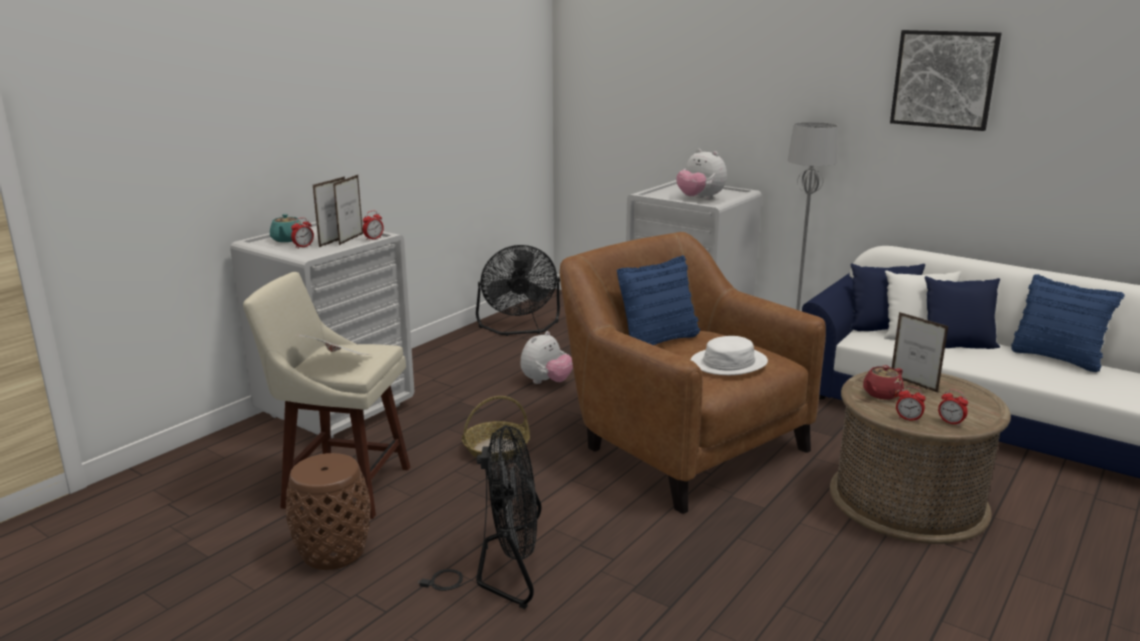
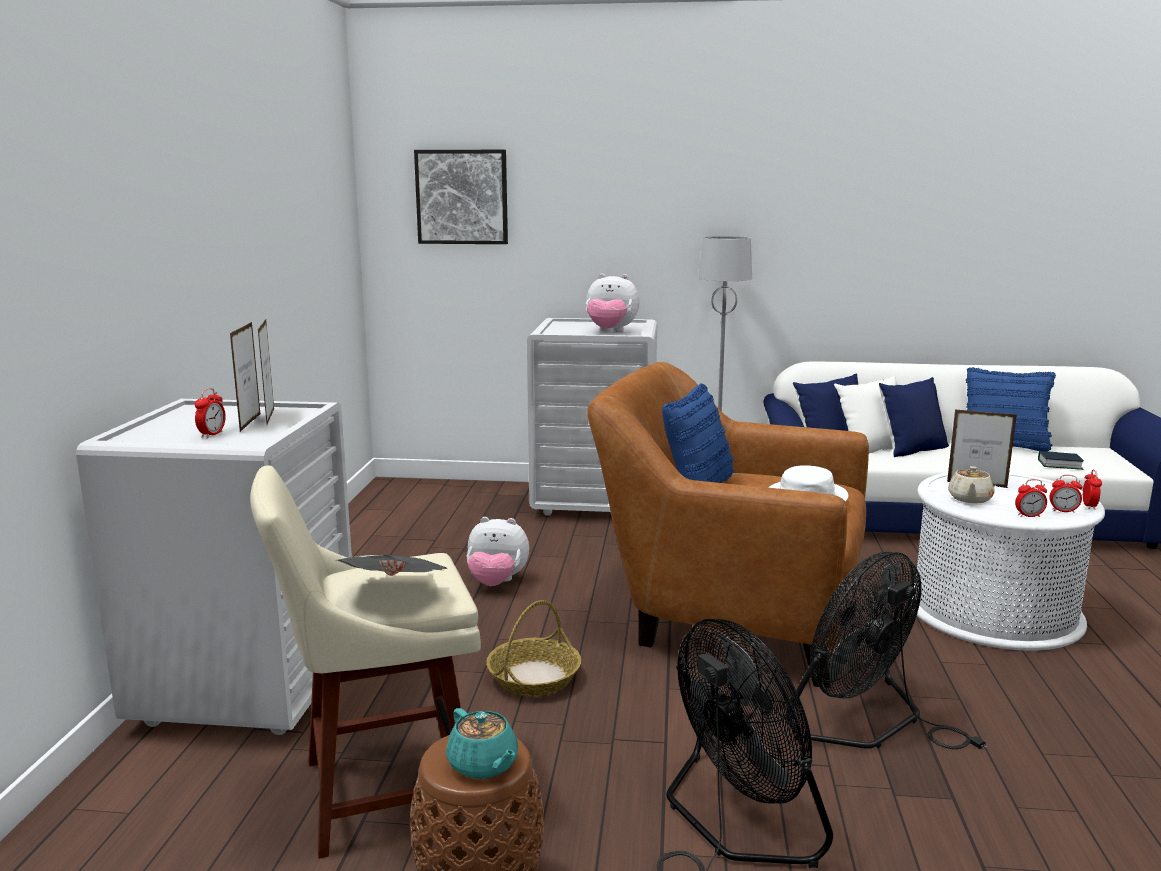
camera: 30 degrees left, 5 degrees down
turquoise teapot [270,214,301,242] -> turquoise teapot moved to [446,708,518,779]
alarm clock [363,211,384,240] -> alarm clock moved to [1083,469,1102,510]
black fan [476,245,560,336] -> black fan moved to [786,552,987,749]
plush toy [521,331,573,384] -> plush toy turned 90 degrees clockwise [467,517,529,586]
brown coffee table [830,371,1011,544] -> white coffee table [912,472,1105,651]
red teapot [863,365,904,400] -> beige teapot [948,466,994,503]
picture [890,30,1001,131] -> picture moved to [414,150,508,244]
none -> book [1038,451,1084,470]

